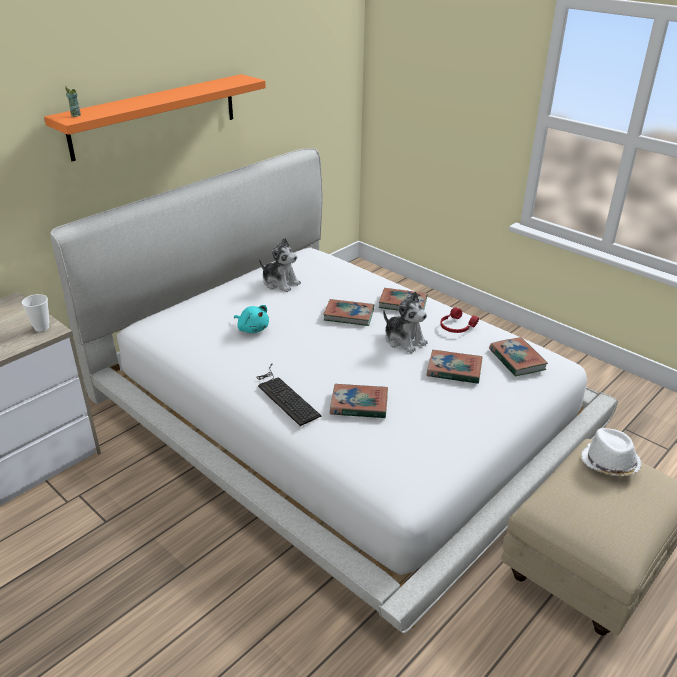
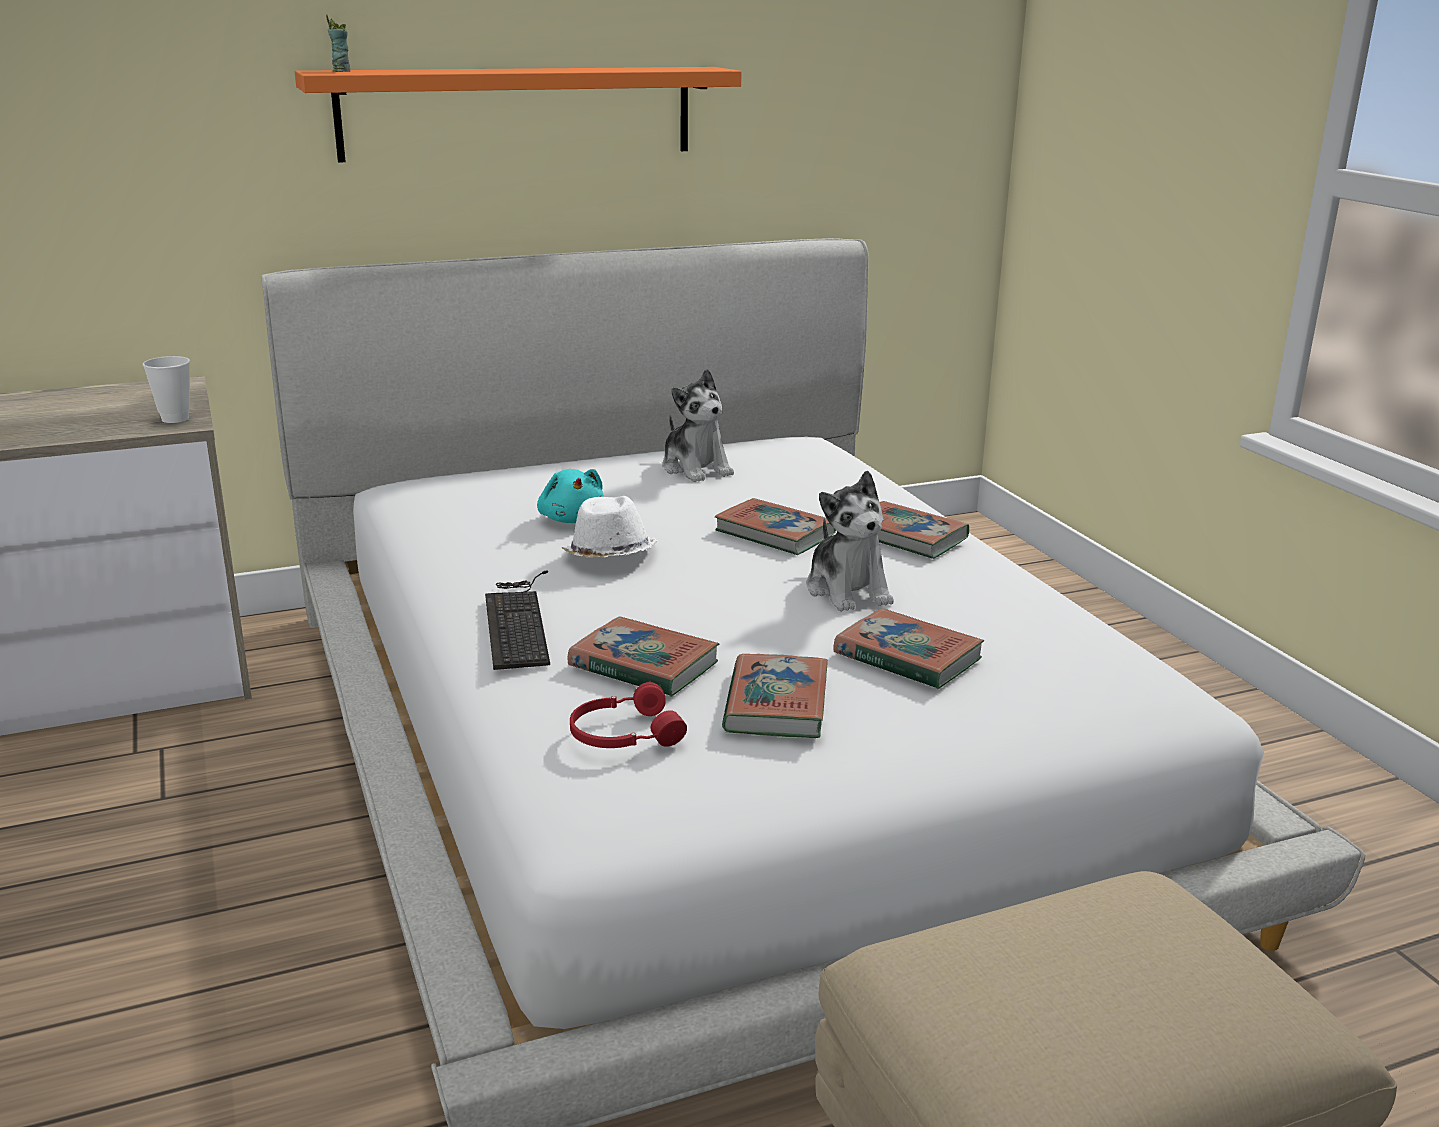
camera: 25 degrees right, 10 degrees down
red headphones [440,307,479,333] -> red headphones moved to [570,682,687,748]
book [489,337,548,376] -> book moved to [722,654,828,738]
white hat [581,428,642,476] -> white hat moved to [562,496,657,558]

